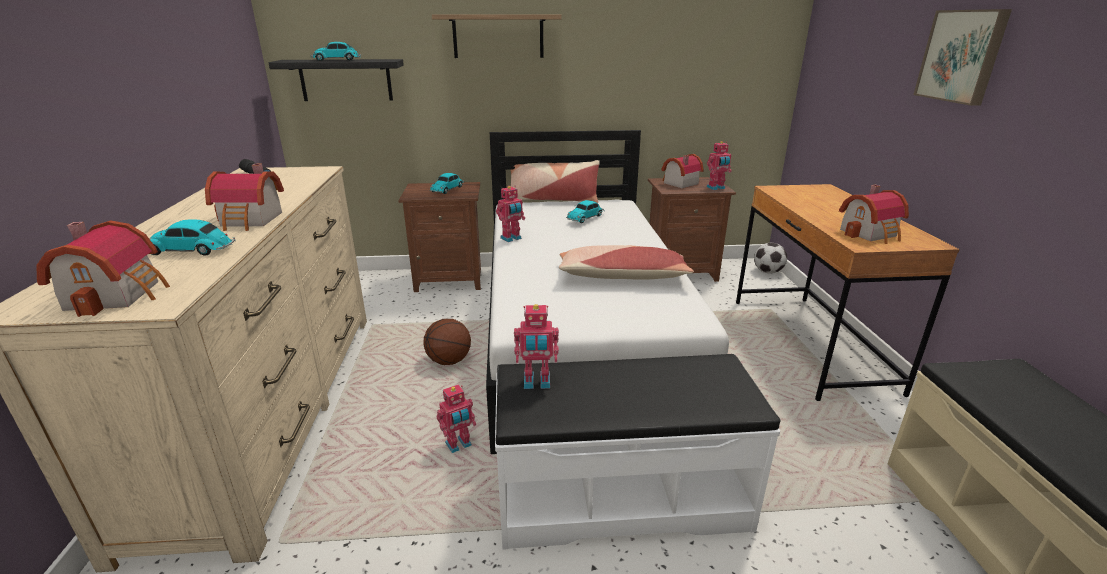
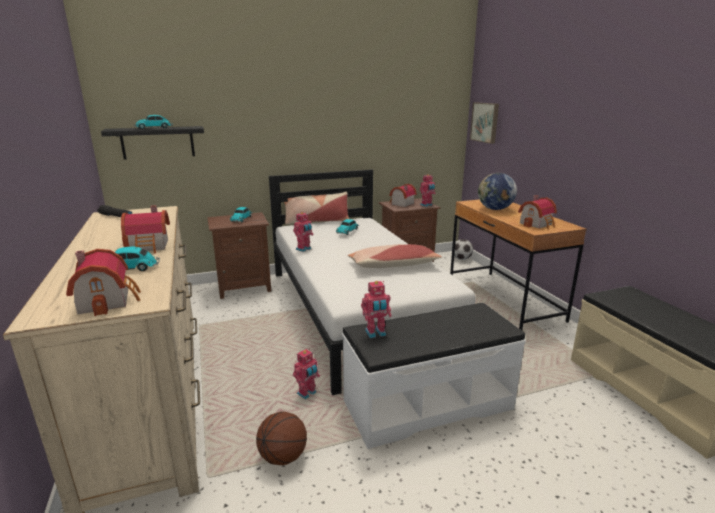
camera: 15 degrees left, 5 degrees down
basketball [423,319,471,365] -> basketball moved to [256,411,307,465]
shelf [432,14,562,58] -> none
picture [913,9,1012,106] -> picture moved to [470,103,499,144]
none -> globe [478,173,517,210]

